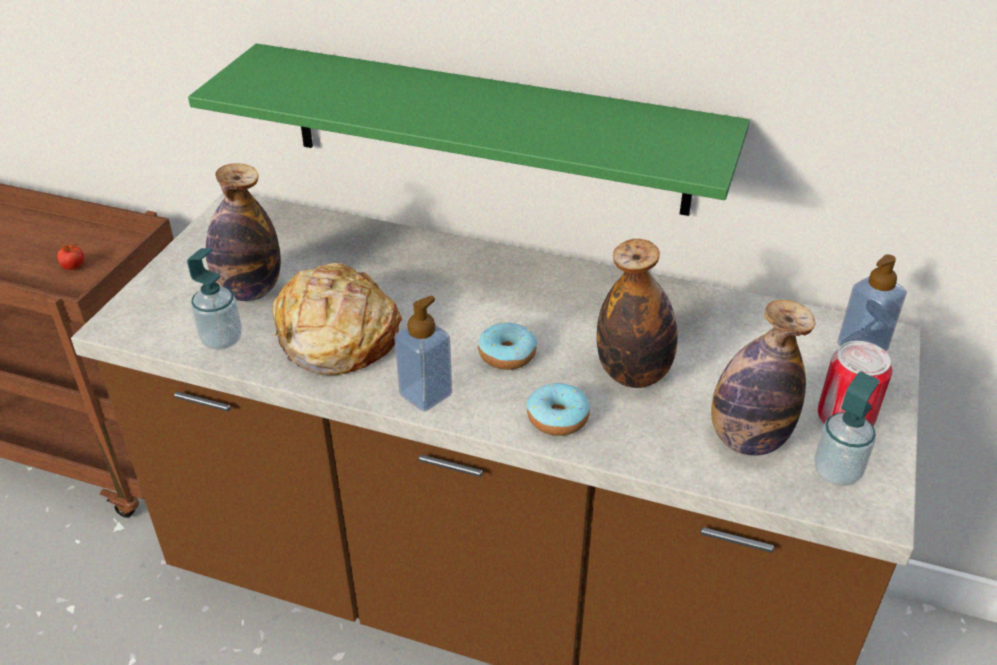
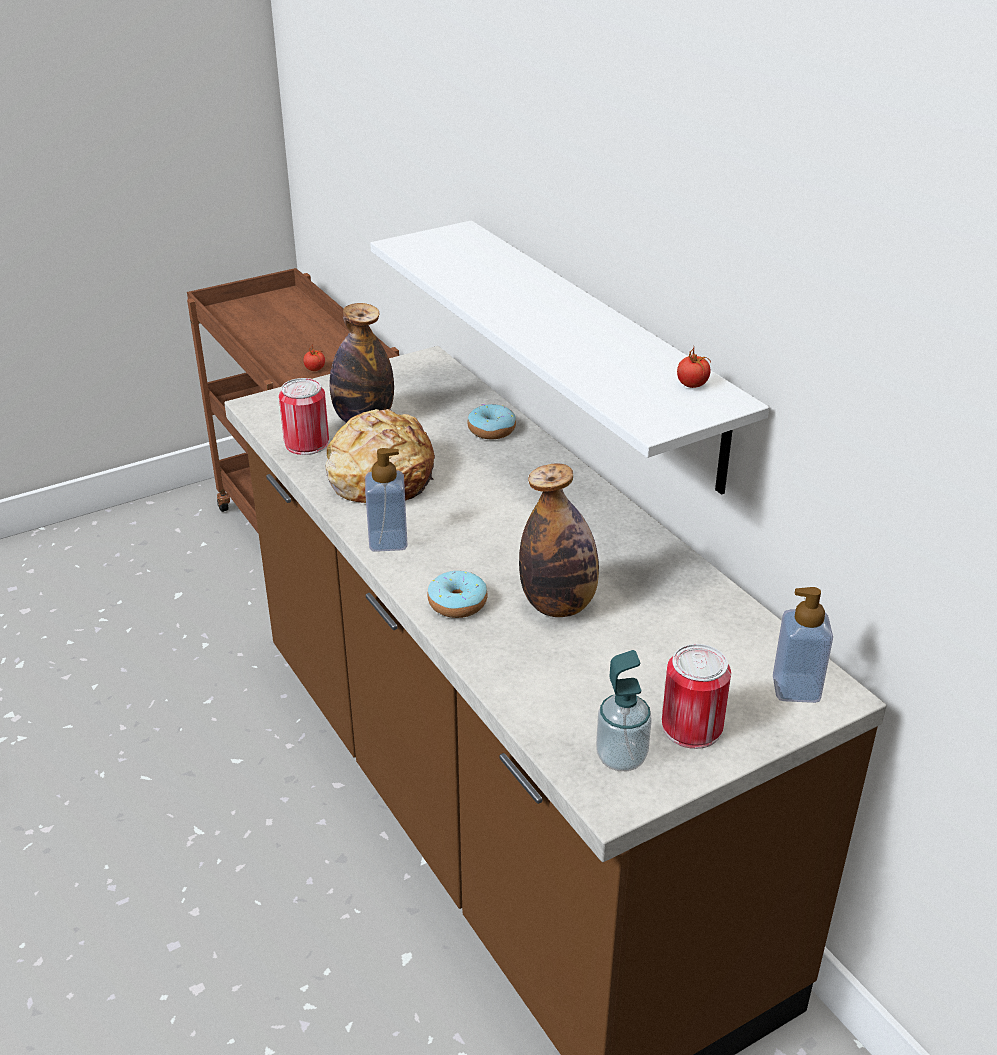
camera: 40 degrees right, 5 degrees down
soap dispenser [187,248,242,350] -> can [279,378,329,455]
green shelf [188,44,750,216] -> white shelf [370,221,769,495]
donut [478,322,537,370] -> donut moved to [467,404,516,439]
bottle [711,300,816,456] -> none
none -> tomato [677,348,711,388]

